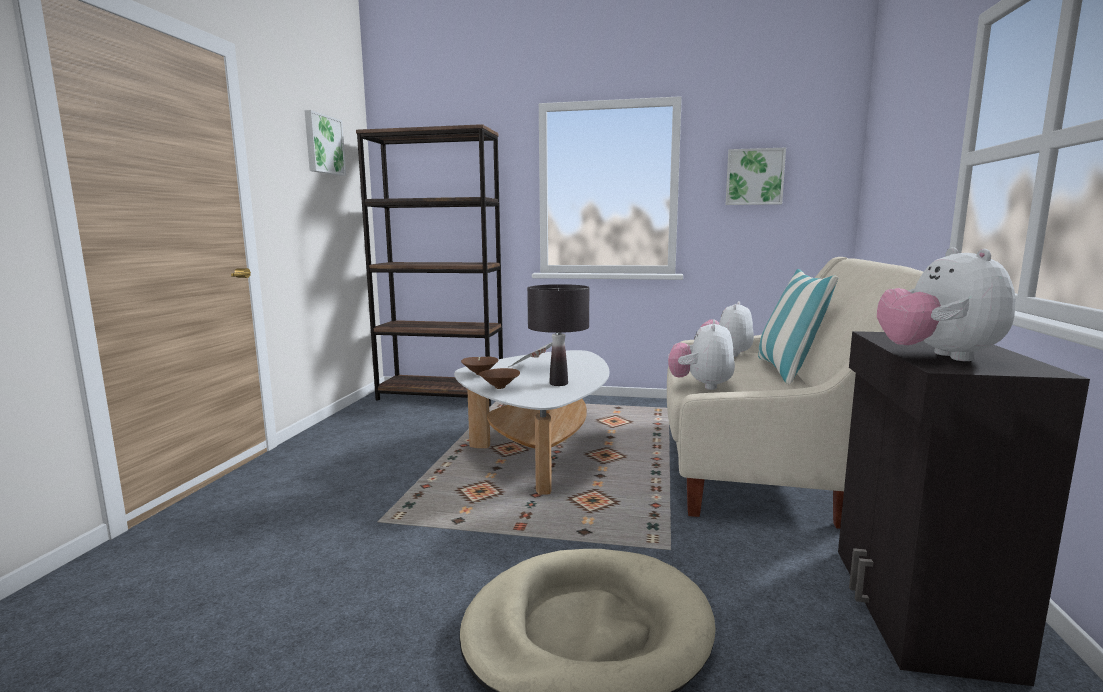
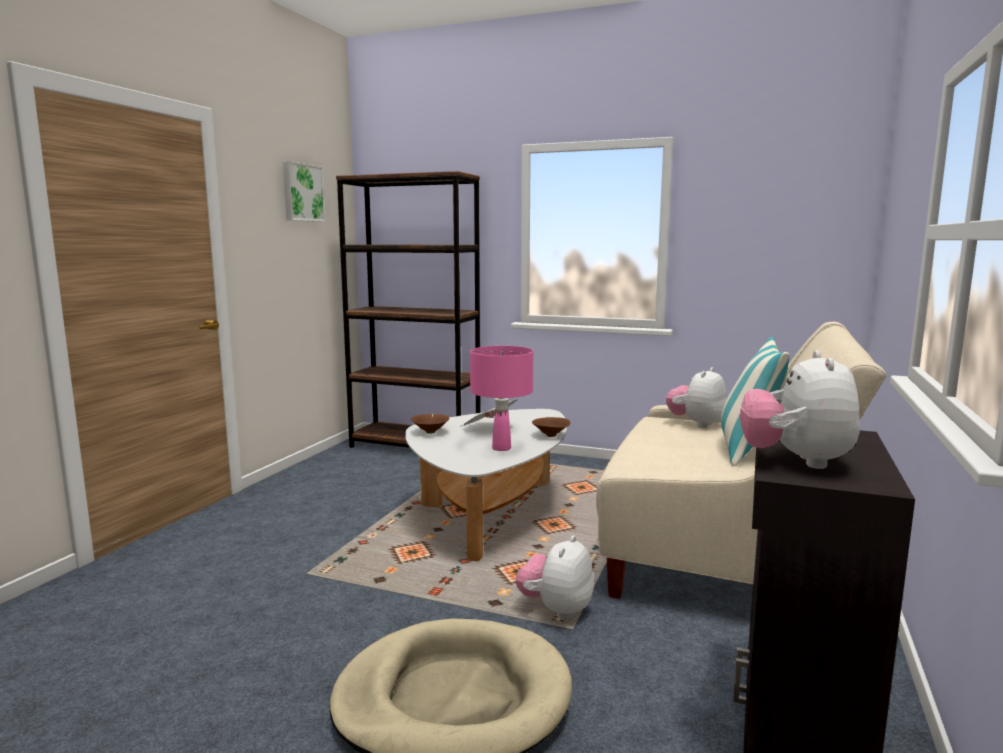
camera: 10 degrees right, 0 degrees up
brown bowl [479,368,520,389] -> brown bowl moved to [532,417,571,437]
black table lamp [527,284,589,386] -> pink table lamp [470,346,533,451]
plush toy [668,320,735,390] -> plush toy moved to [516,535,593,619]
picture [726,147,786,205] -> none

